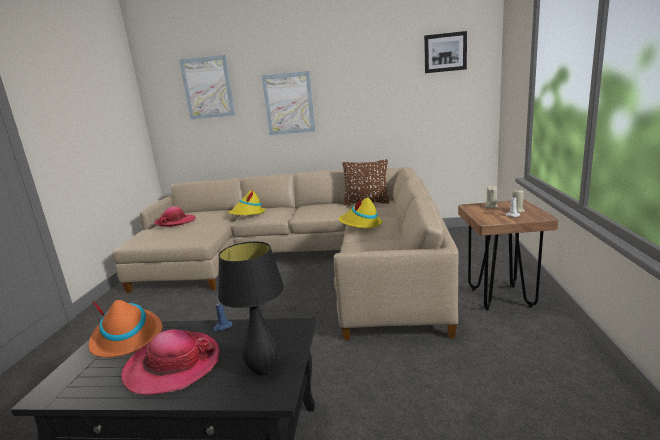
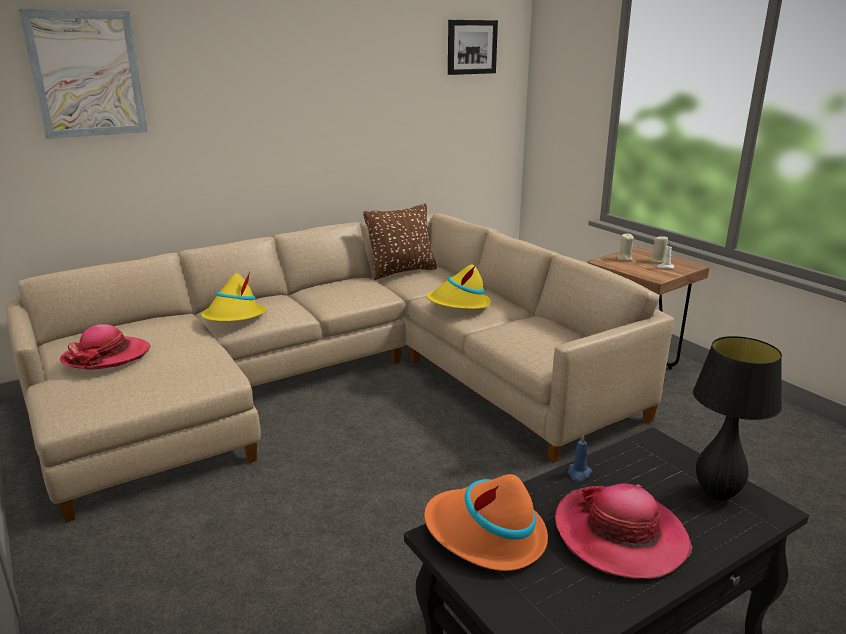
camera: 40 degrees left, 5 degrees up
picture [262,71,315,135] -> none

